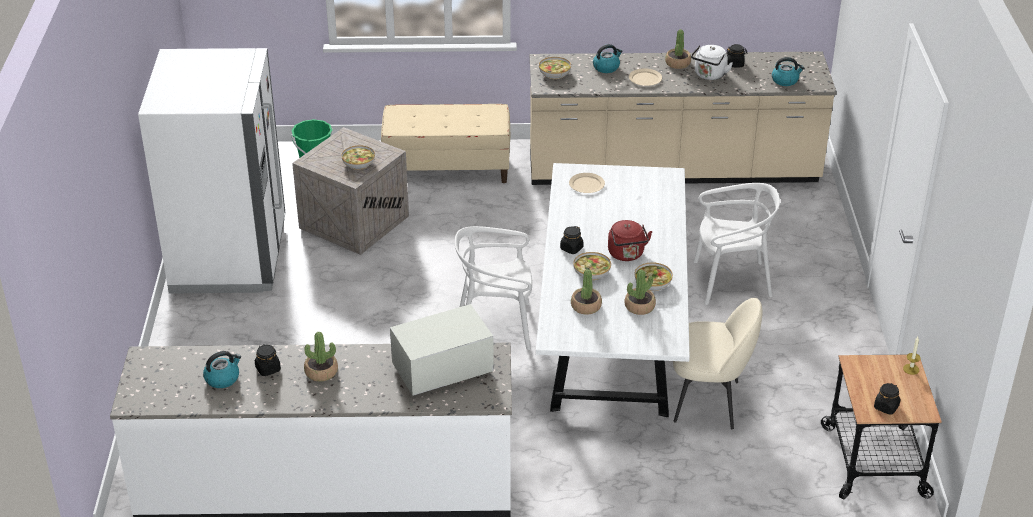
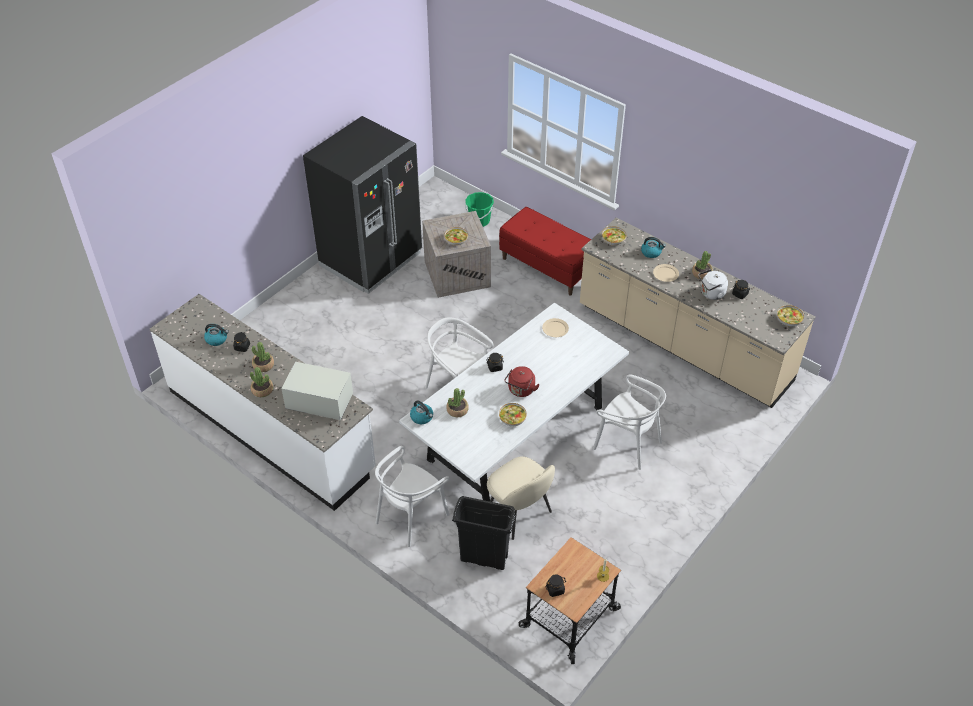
camera: 40 degrees right, 10 degrees up
white fridge [138,48,285,294] -> black fridge [303,116,422,294]
beige bench [381,104,510,183] -> red bench [499,207,591,296]
bowl [574,252,611,280] -> bowl moved to [777,305,804,327]
potted plant [624,269,656,315] -> potted plant moved to [250,367,273,397]
kettle [772,57,804,86] -> kettle moved to [410,400,433,424]
none -> white chair [375,446,450,547]
none -> black trash can [452,496,516,570]

